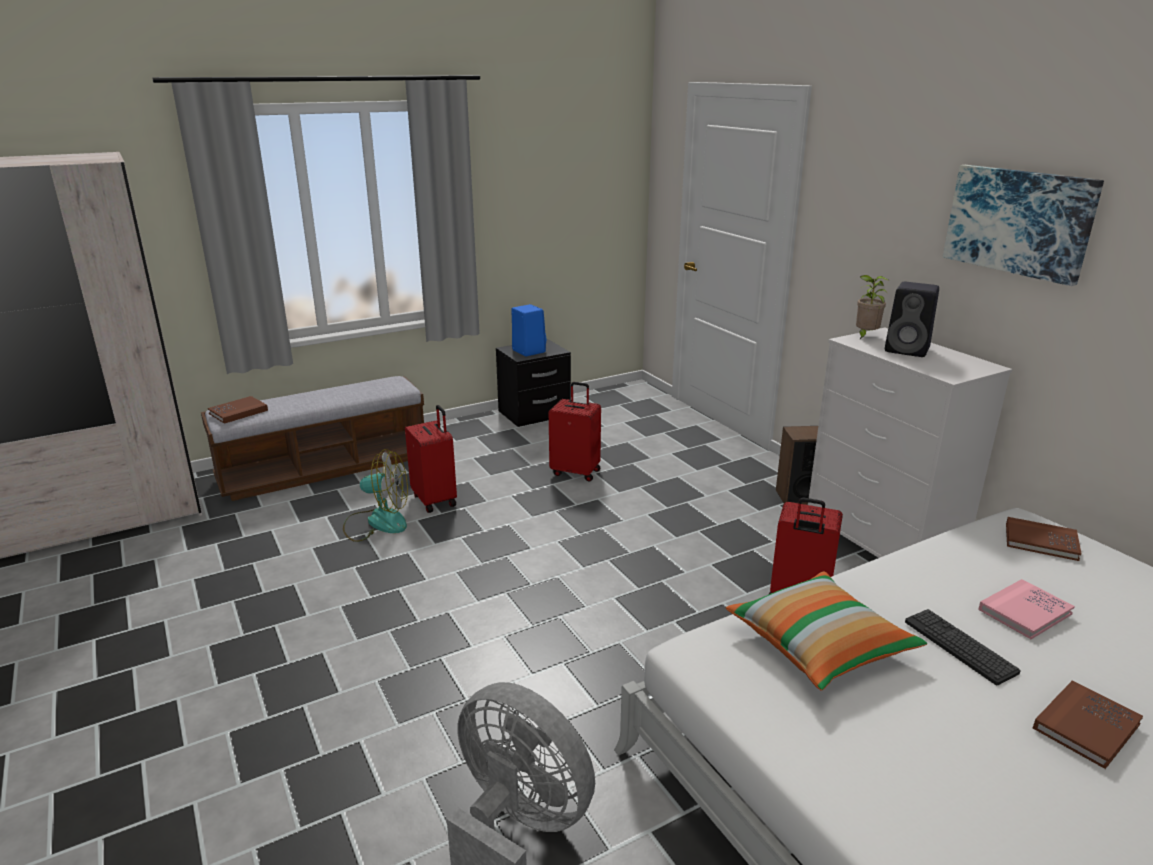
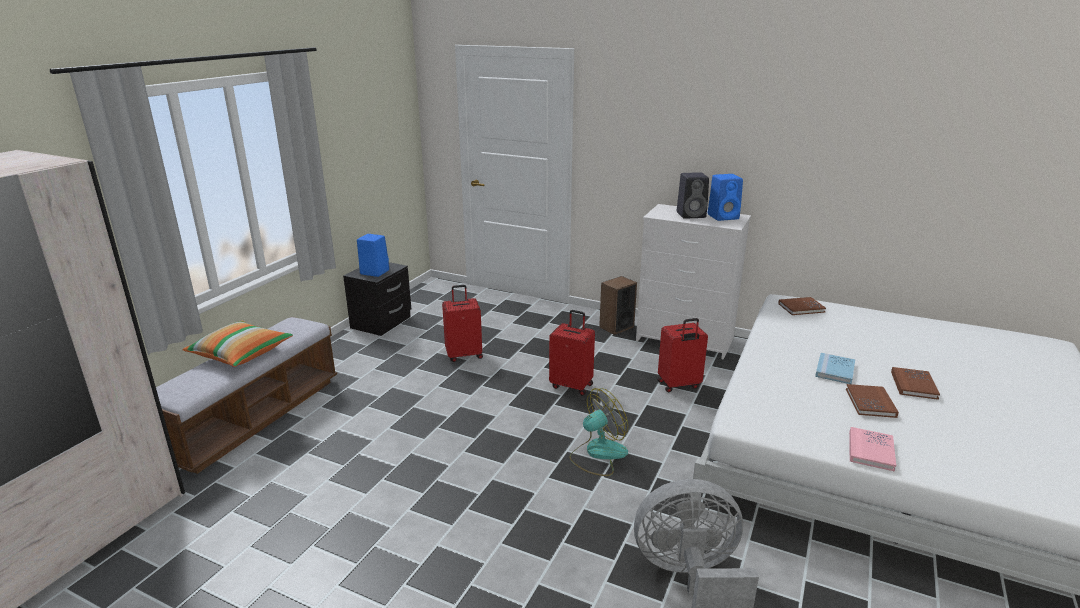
camera: 35 degrees left, 0 degrees up
brown book [208,396,268,424] -> brown book moved to [846,384,899,418]
fan [343,449,408,542] -> fan moved to [570,388,628,476]
red suitcase [405,405,457,513] -> red suitcase moved to [549,310,595,395]
pillow [726,572,927,690] -> pillow moved to [182,321,293,367]
potted plant [856,275,890,340] -> none
keyboard [905,609,1021,685] -> blue book [815,353,855,384]
picture [943,165,1104,286] -> none
pink book [978,579,1075,639] -> pink book moved to [849,427,896,472]
none -> blue speaker [708,174,743,221]

